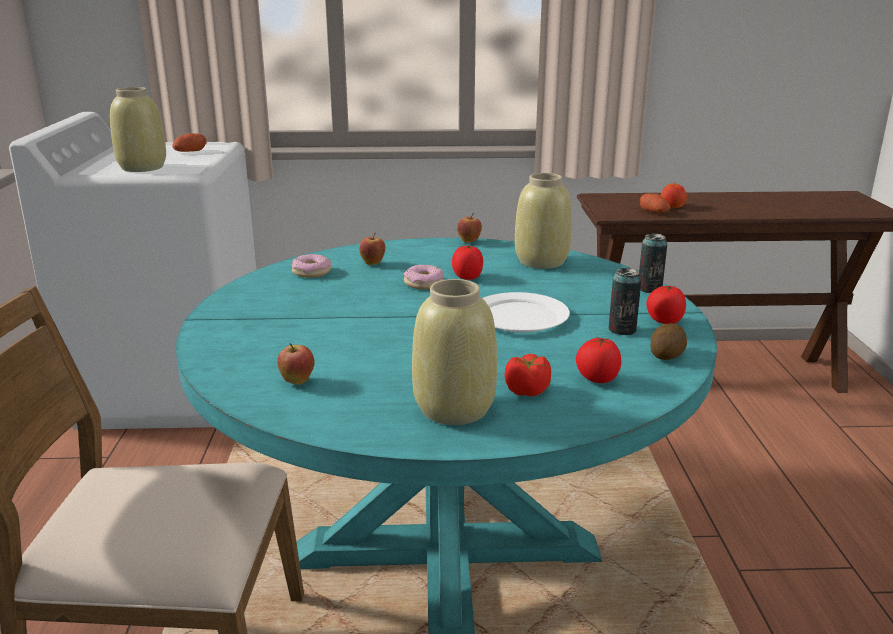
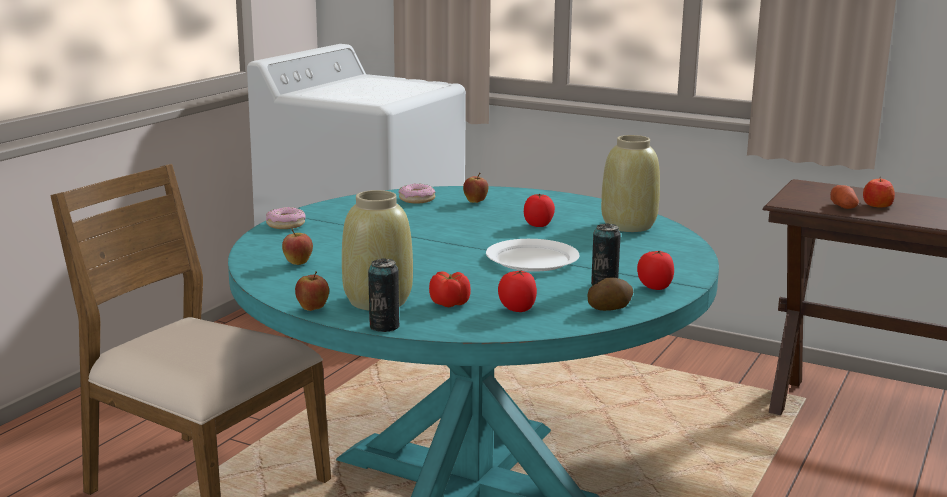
camera: 30 degrees right, 5 degrees down
beige vase [110,87,166,172] -> none
potato [172,133,206,152] -> none
donut [403,265,444,289] -> donut moved to [266,207,305,229]
apple [457,213,482,243] -> apple moved to [295,271,329,311]
can [639,233,667,293] -> can moved to [368,258,400,332]

